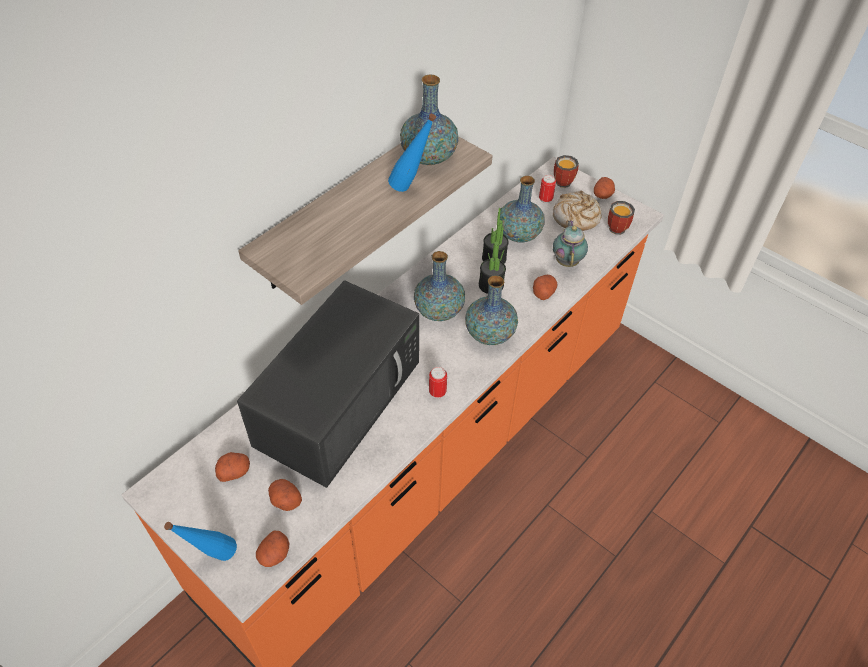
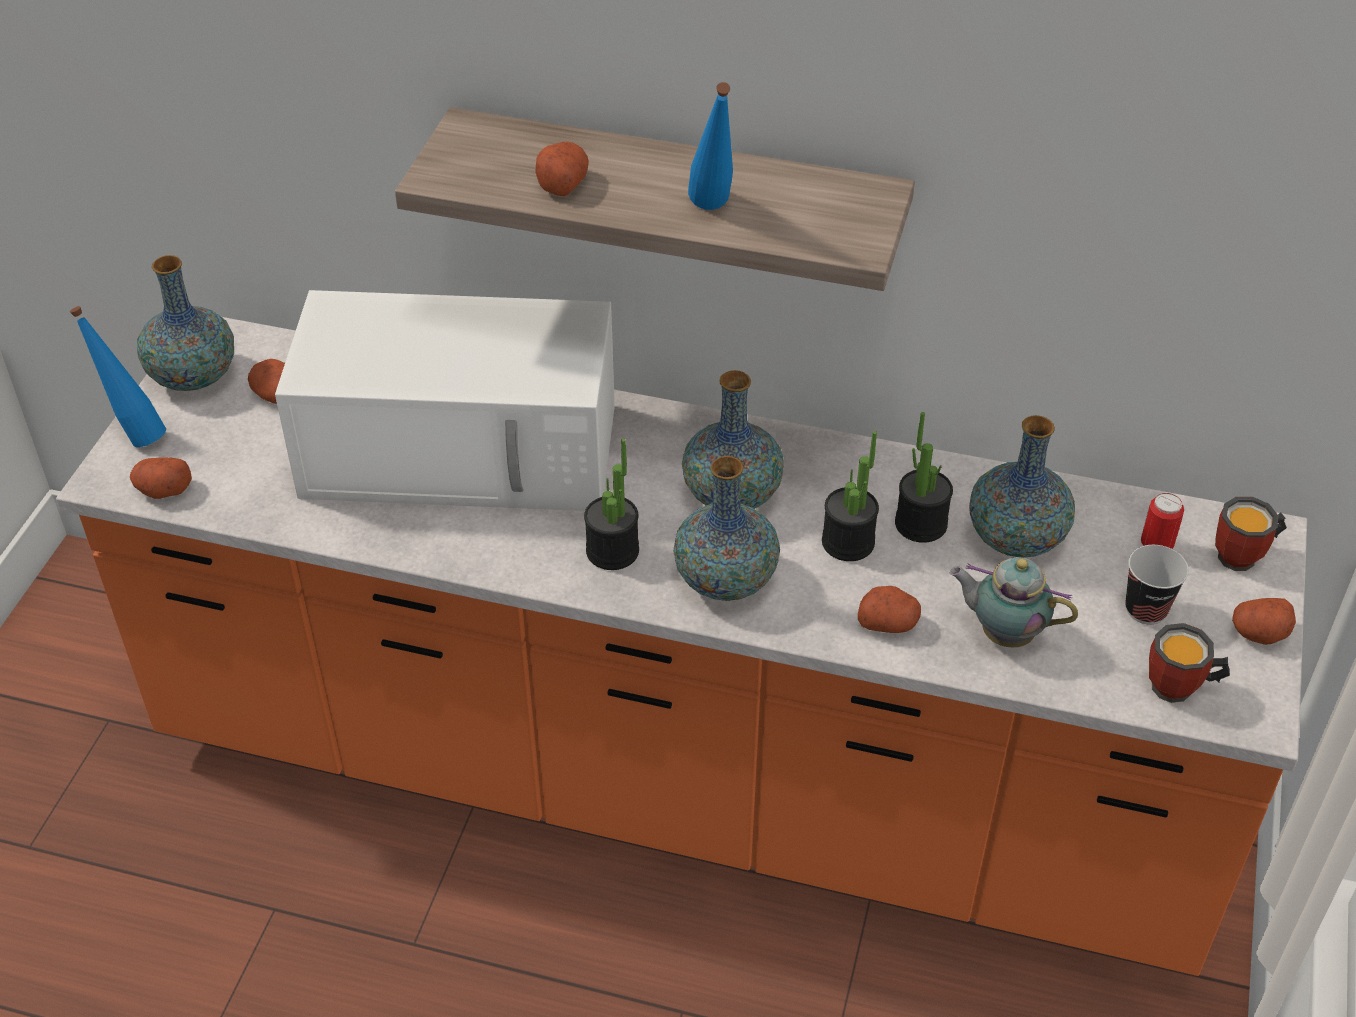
camera: 65 degrees right, 5 degrees down
black microwave [237,280,419,488] -> white microwave [275,290,615,511]
potato [268,479,302,511] -> potato moved to [535,142,589,196]
vase [400,75,459,165] -> vase moved to [137,255,234,391]
can [429,367,447,398] -> none
bread [553,191,602,231] -> cup [1125,545,1189,624]
teapot [553,220,588,267] -> teapot turned 135 degrees counterclockwise [950,557,1078,648]
none -> potted plant [584,439,639,570]

